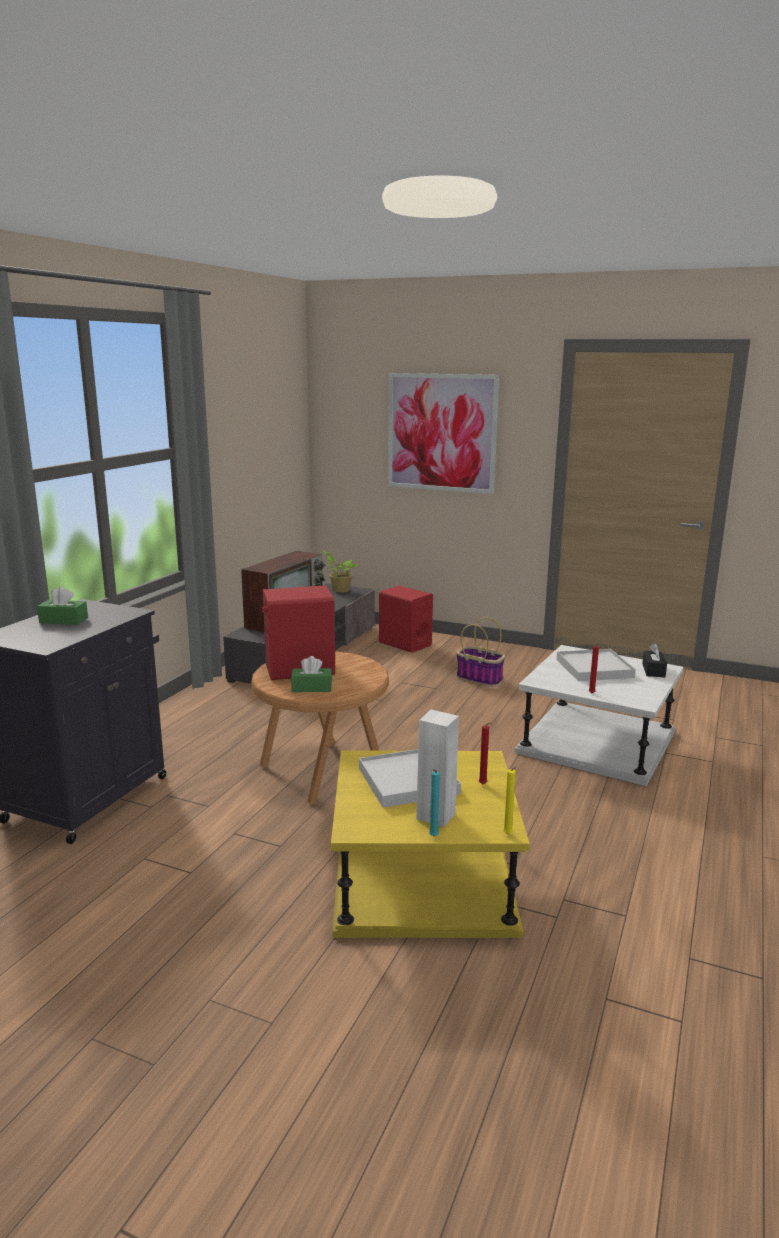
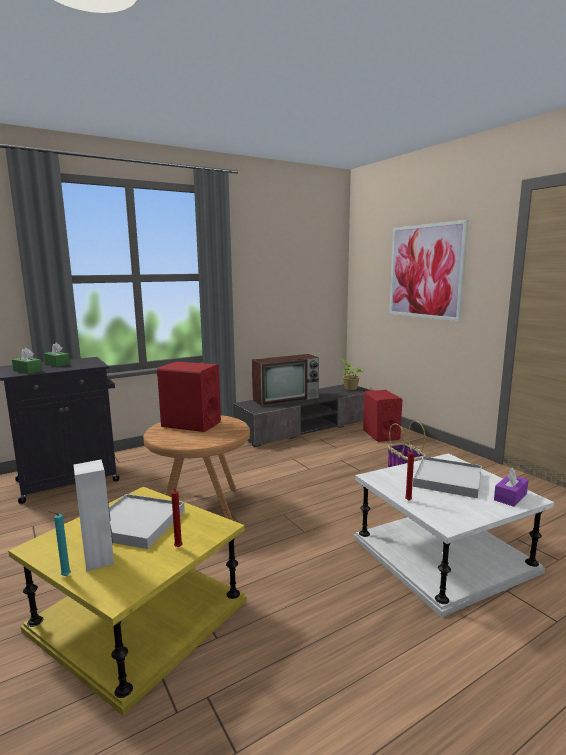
camera: 35 degrees right, 5 degrees down
green tissue box [291,656,332,692] -> green tissue box moved to [12,348,43,374]
yellow candle [503,767,516,834] -> none
black tissue box [642,643,667,677] -> purple tissue box [494,468,529,507]

